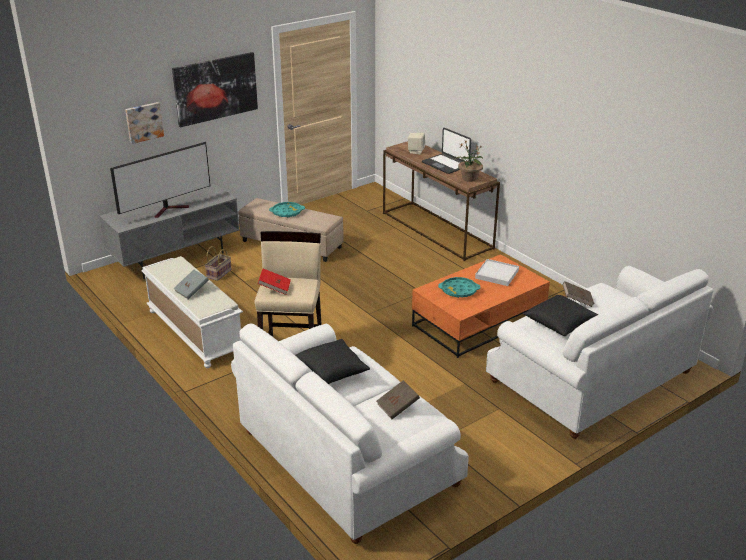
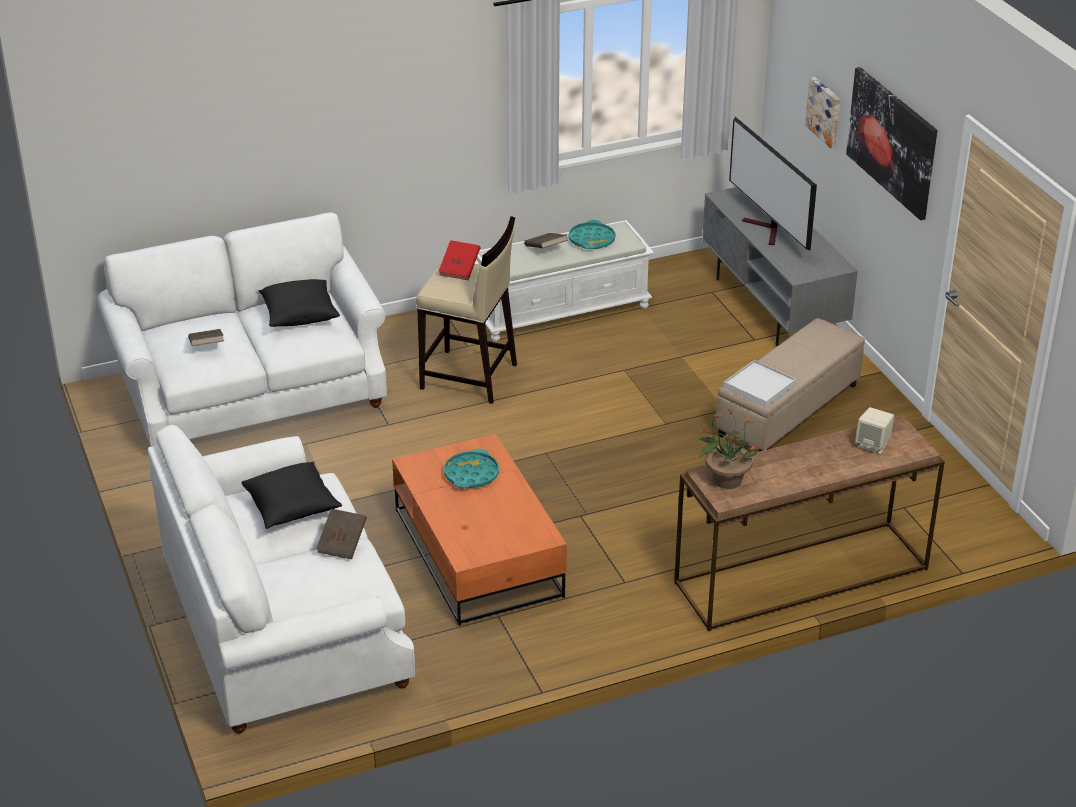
camera: 105 degrees right, 5 degrees up
grey book [173,270,209,300] -> brown book [524,233,568,248]
basket [205,246,232,281] -> none
turquoise tray [269,202,305,217] -> turquoise tray moved to [568,220,615,249]
laptop [422,128,471,174] -> none
white tray [475,259,519,286] -> white tray moved to [724,360,796,408]

